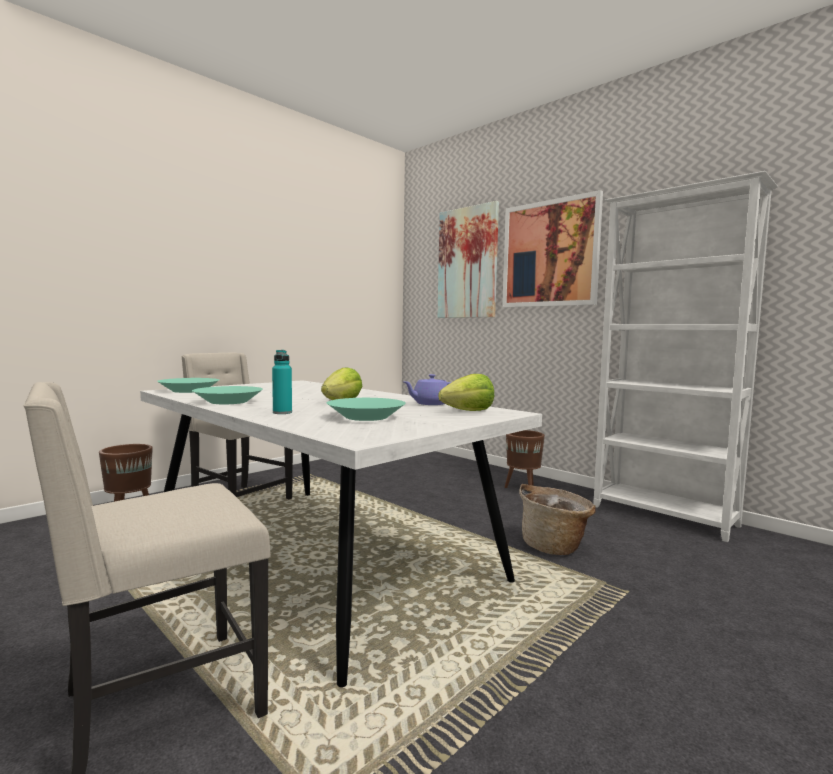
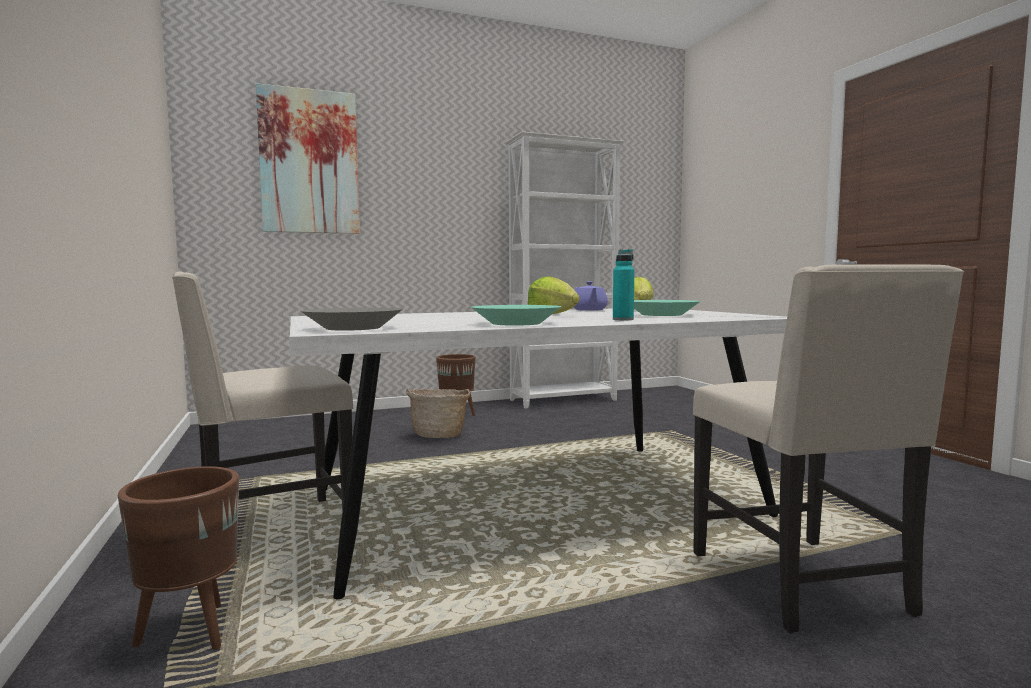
camera: 65 degrees left, 0 degrees up
turquoise bowl [157,378,219,393] -> grey bowl [300,308,403,331]
picture [502,190,603,308] -> none
basket [519,484,596,555] -> basket moved to [406,389,470,438]

